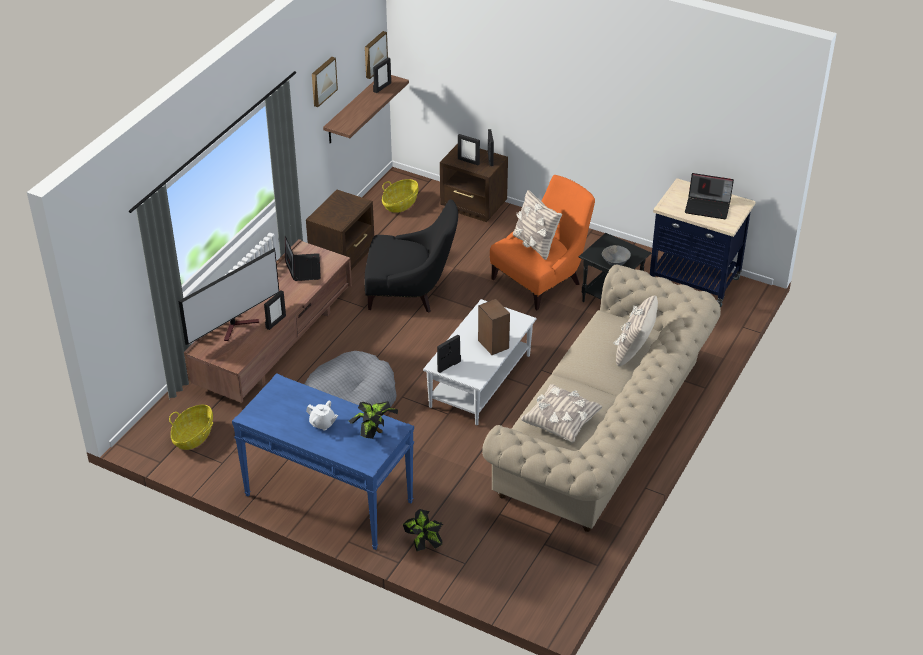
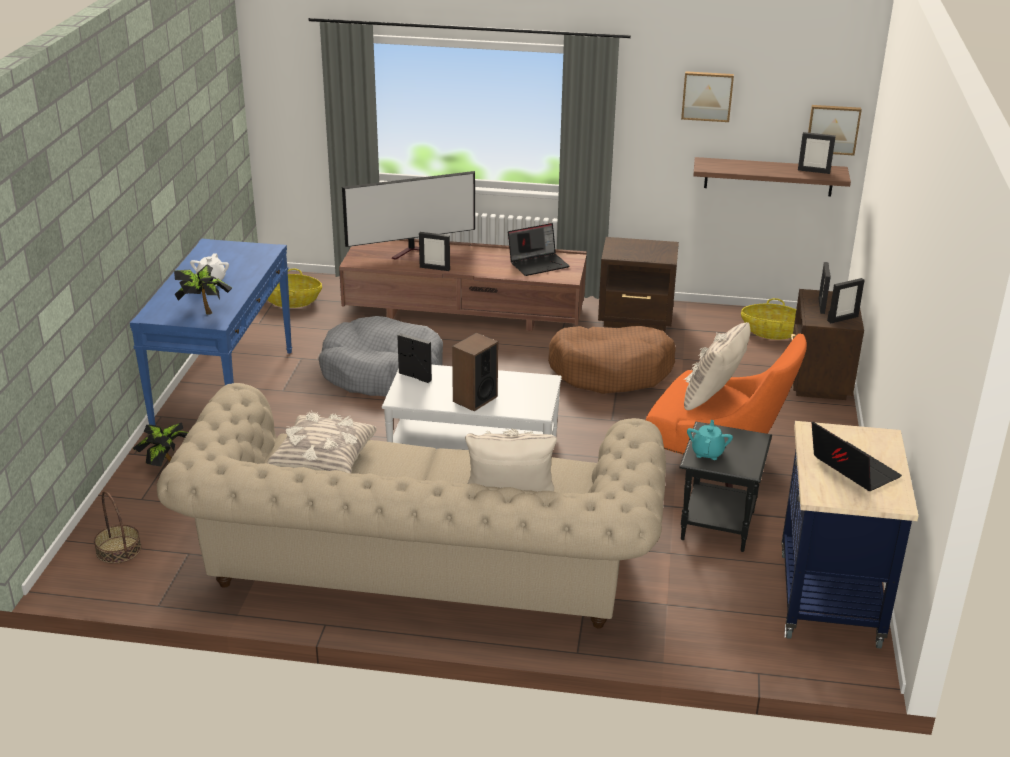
camera: 70 degrees right, 10 degrees down
television [178,248,279,345] -> television turned 45 degrees counterclockwise [342,171,475,260]
black armchair [365,200,458,313] -> brown dog bed [548,326,676,394]
grey bowl [602,245,631,266] -> turquoise teapot [687,420,733,460]
laptop [685,173,734,219] -> laptop turned 150 degrees clockwise [812,421,902,491]
none -> basket [94,491,141,564]

